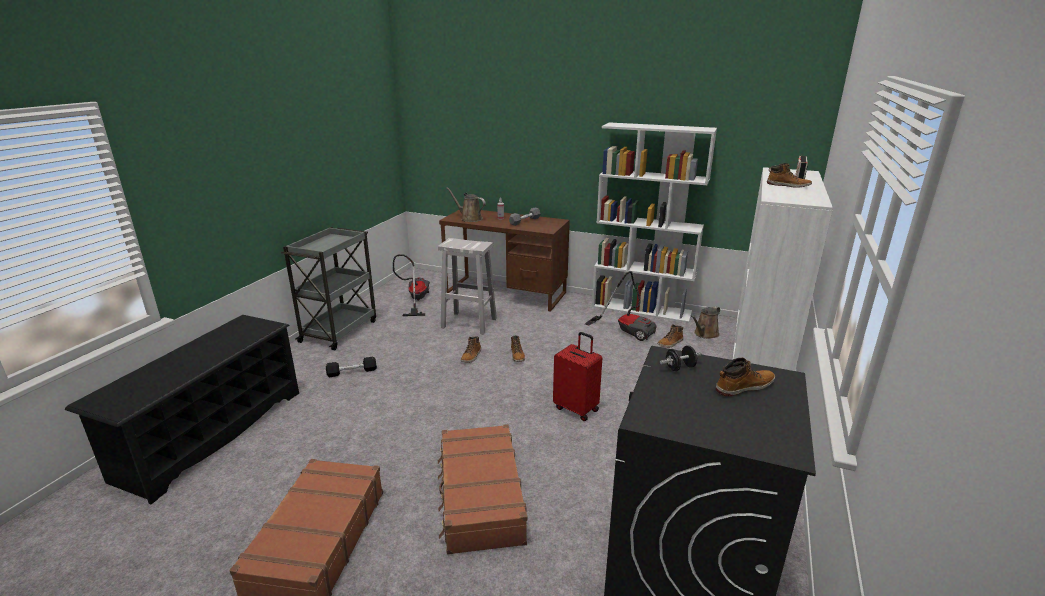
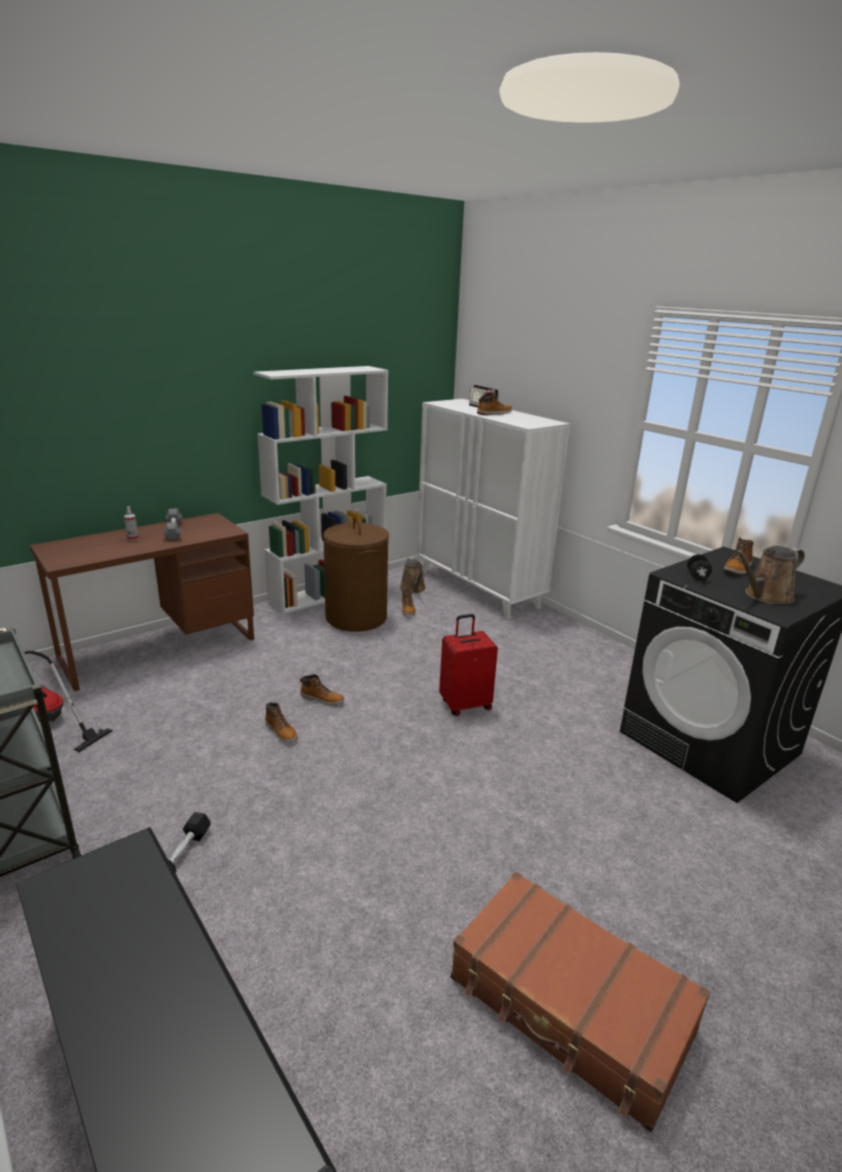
camera: 60 degrees left, 0 degrees up
white stool [438,238,497,335] -> none
brown suitcase [438,424,527,555] -> none
brown watering can [447,187,486,222] -> brown watering can moved to [735,546,805,604]
vacuum cleaner [585,271,656,341] -> brown laundry basket [323,518,389,632]
boot [715,358,775,396] -> boot turned 150 degrees counterclockwise [724,537,753,575]

